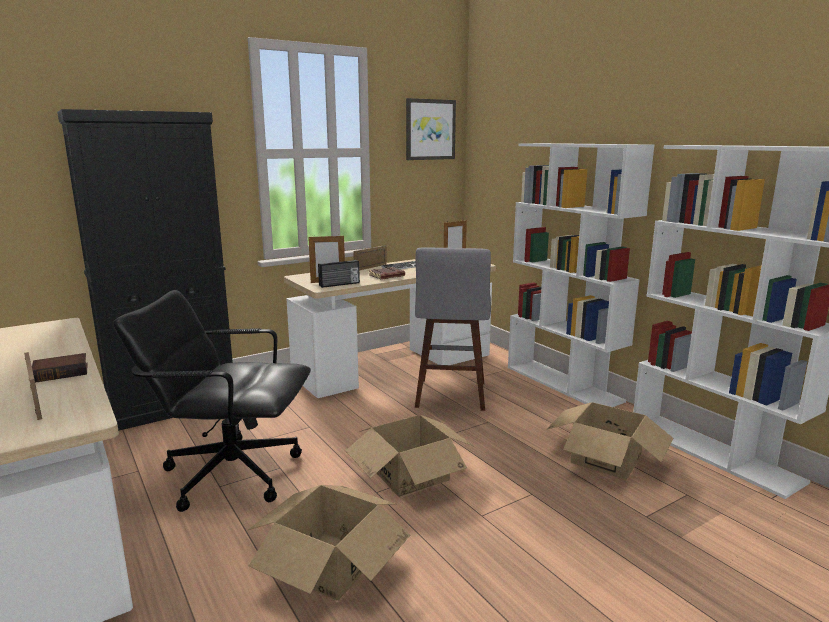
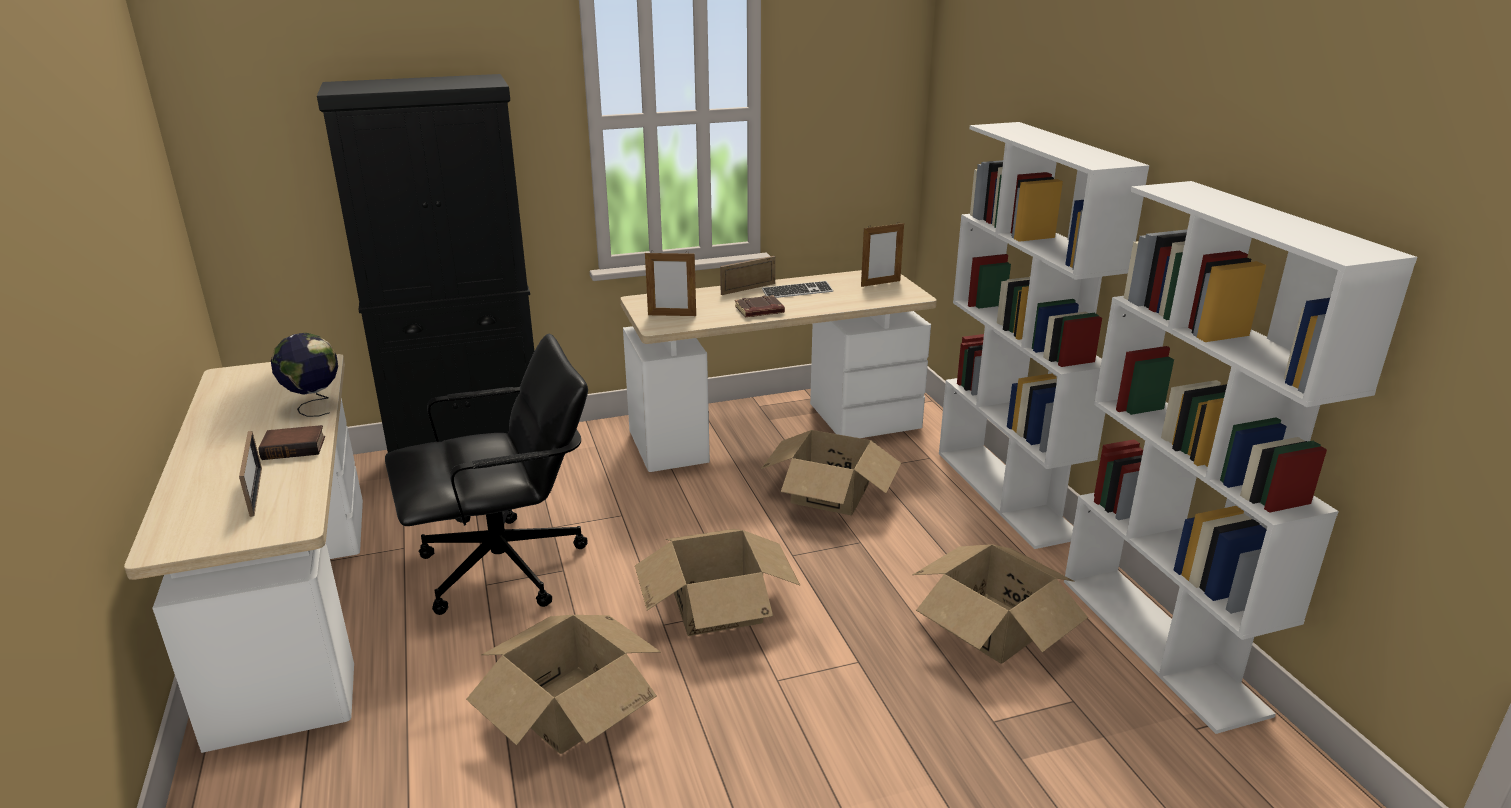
camera: 15 degrees right, 10 degrees up
black office chair [113,290,311,512] -> black office chair turned 135 degrees clockwise [385,334,588,615]
radio [318,260,360,288] -> none
picture [406,98,456,160] -> none
grey stool [415,247,491,411] -> cardboard box [761,430,901,515]
none -> globe [271,333,338,417]

